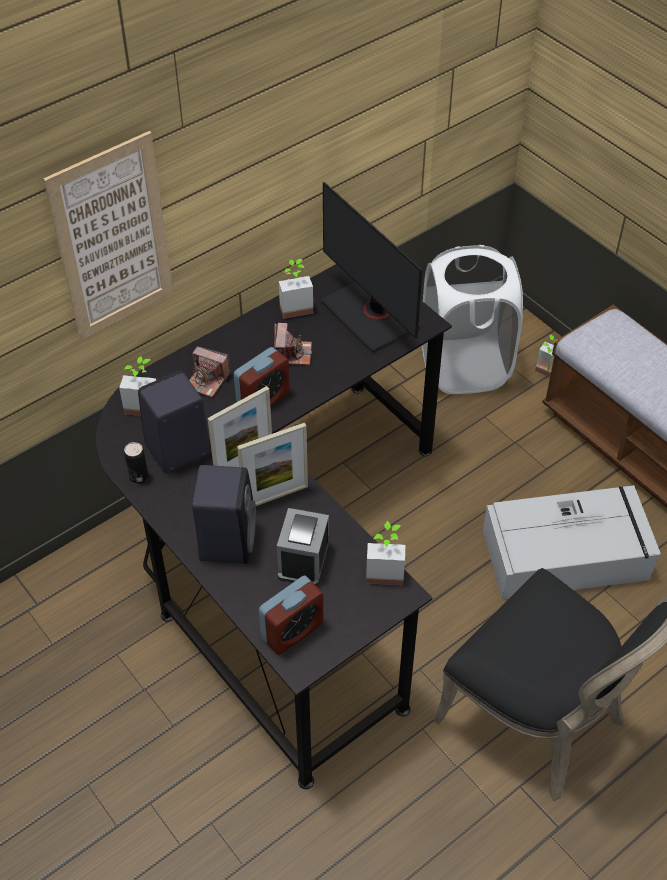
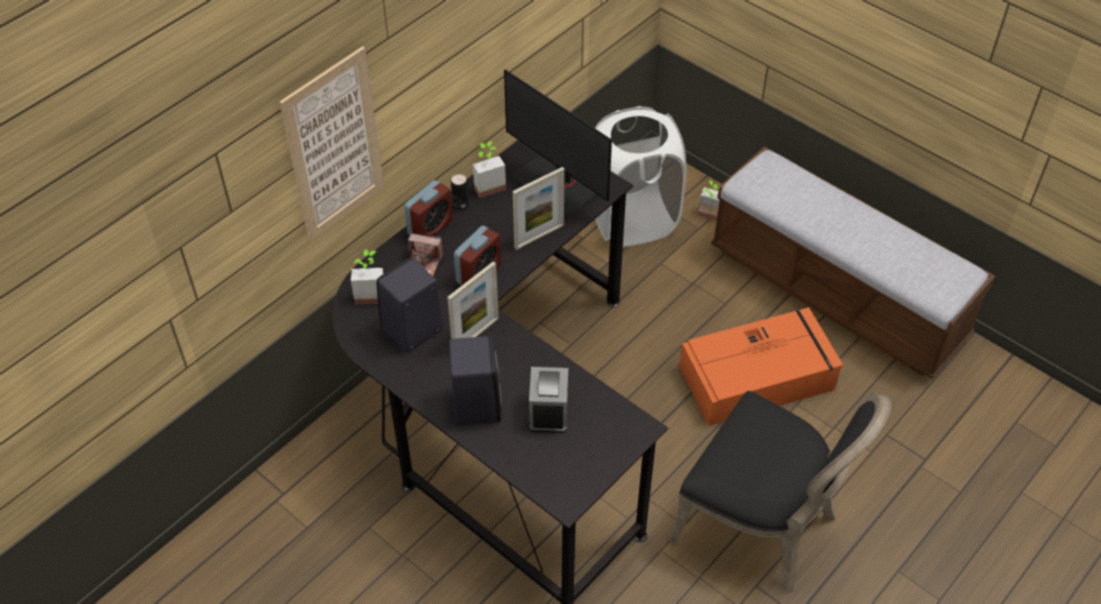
camera: 10 degrees left, 0 degrees up
can [124,442,148,484] -> can moved to [451,174,469,210]
picture frame [237,423,308,506] -> picture frame moved to [513,167,565,250]
alarm clock [259,575,323,655] -> alarm clock moved to [404,180,453,236]
camera [274,323,312,365] -> none
potted plant [366,521,405,585] -> none
grey storage box [483,485,661,599] -> orange storage box [679,307,843,426]

